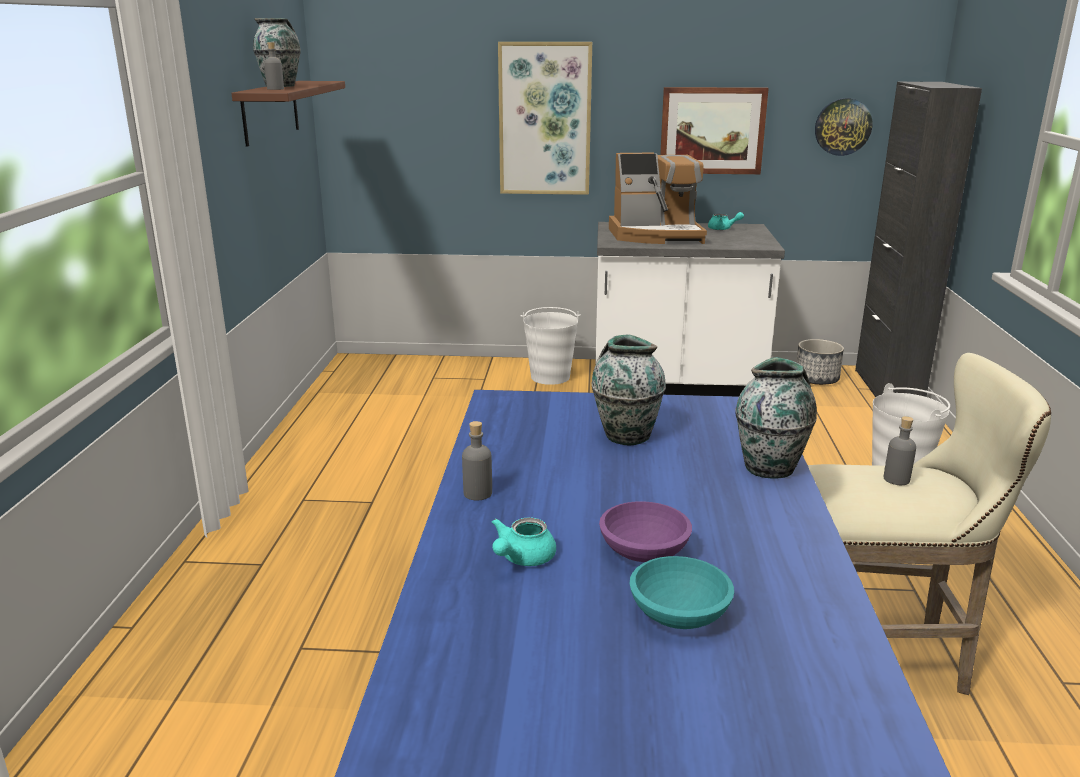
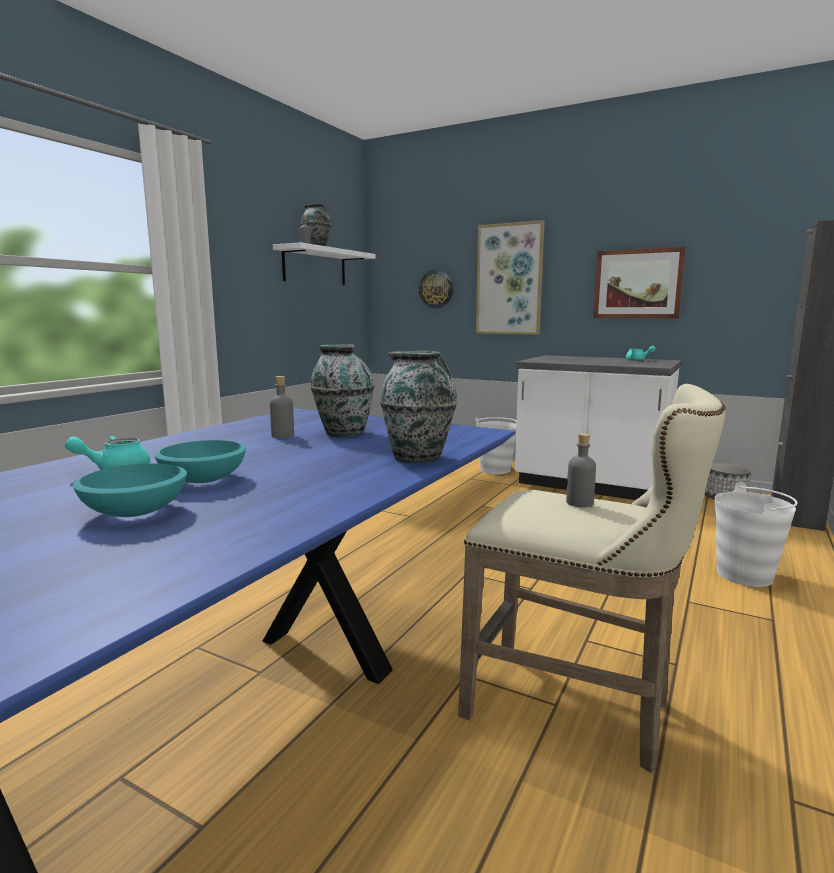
camera: 25 degrees right, 10 degrees down
brown shelf [231,81,345,147] -> white shelf [273,242,376,285]
grey bottle [462,421,492,500] -> grey bottle moved to [270,376,294,438]
purple bowl [599,501,692,562] -> turquoise bowl [155,440,246,483]
coffee machine [609,152,707,244] -> none
wall clock [815,98,873,156] -> wall clock moved to [419,270,453,308]

